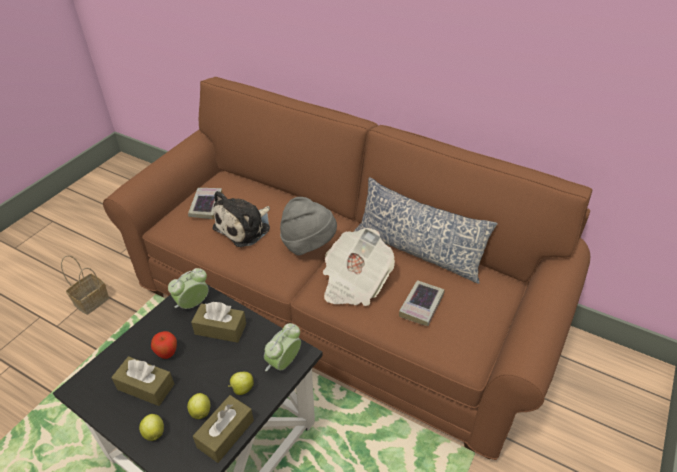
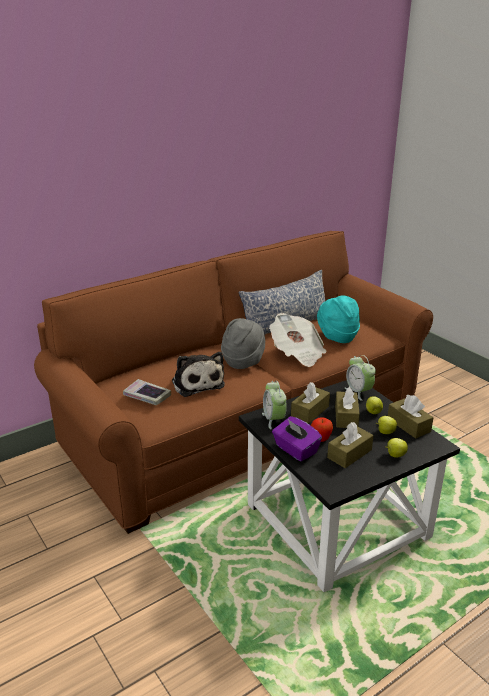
camera: 65 degrees left, 15 degrees down
basket [61,255,109,315] -> none
book [399,280,445,326] -> turquoise hat [317,296,360,343]
none -> purple tissue box [272,416,322,461]
none -> brown tissue box [335,387,360,428]

